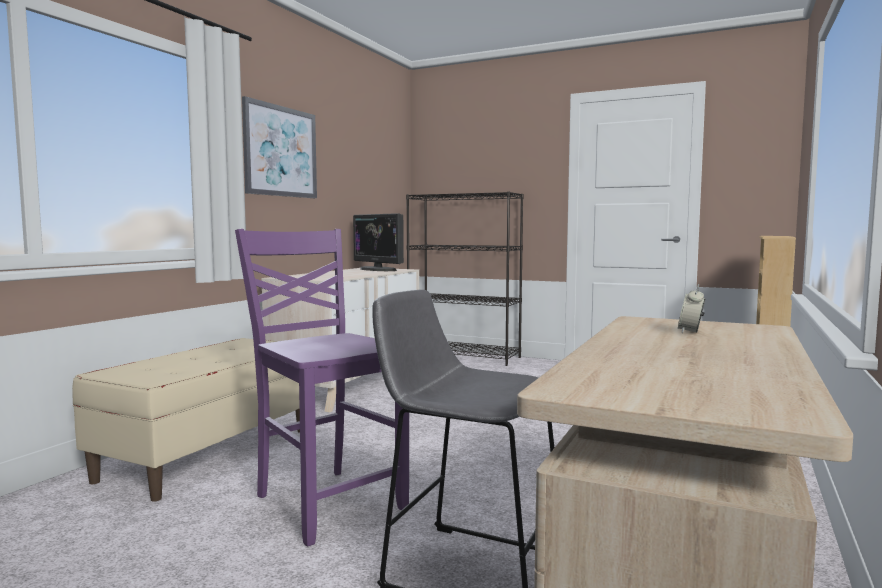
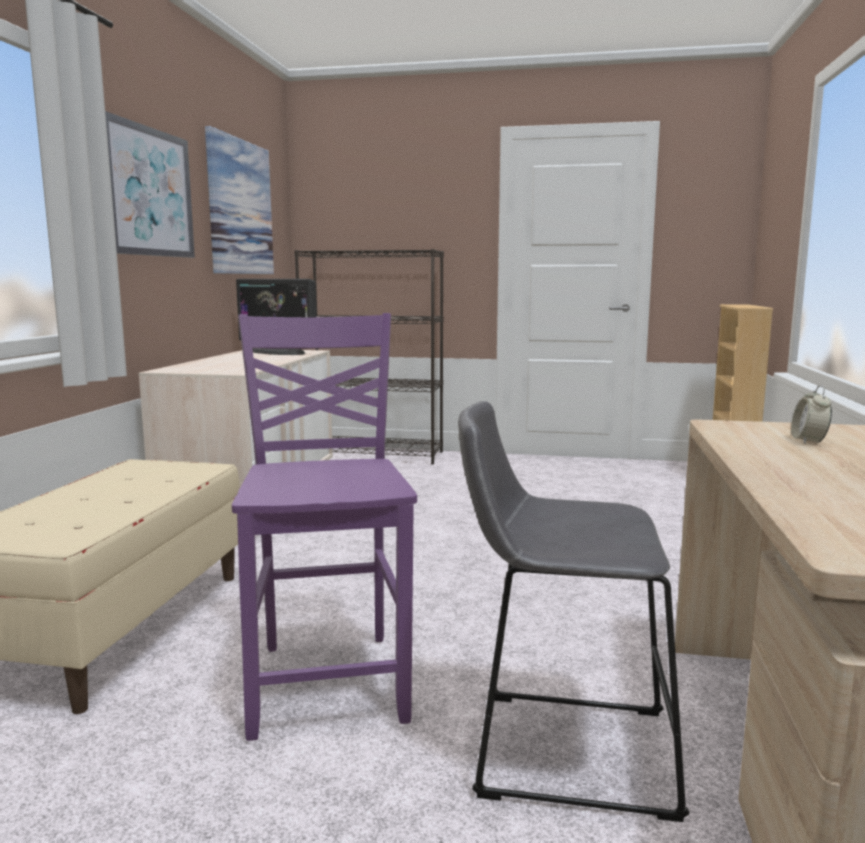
camera: 15 degrees left, 5 degrees up
purple chair [235,229,409,546] -> purple chair turned 45 degrees clockwise [232,313,417,741]
none -> picture [205,126,274,274]

